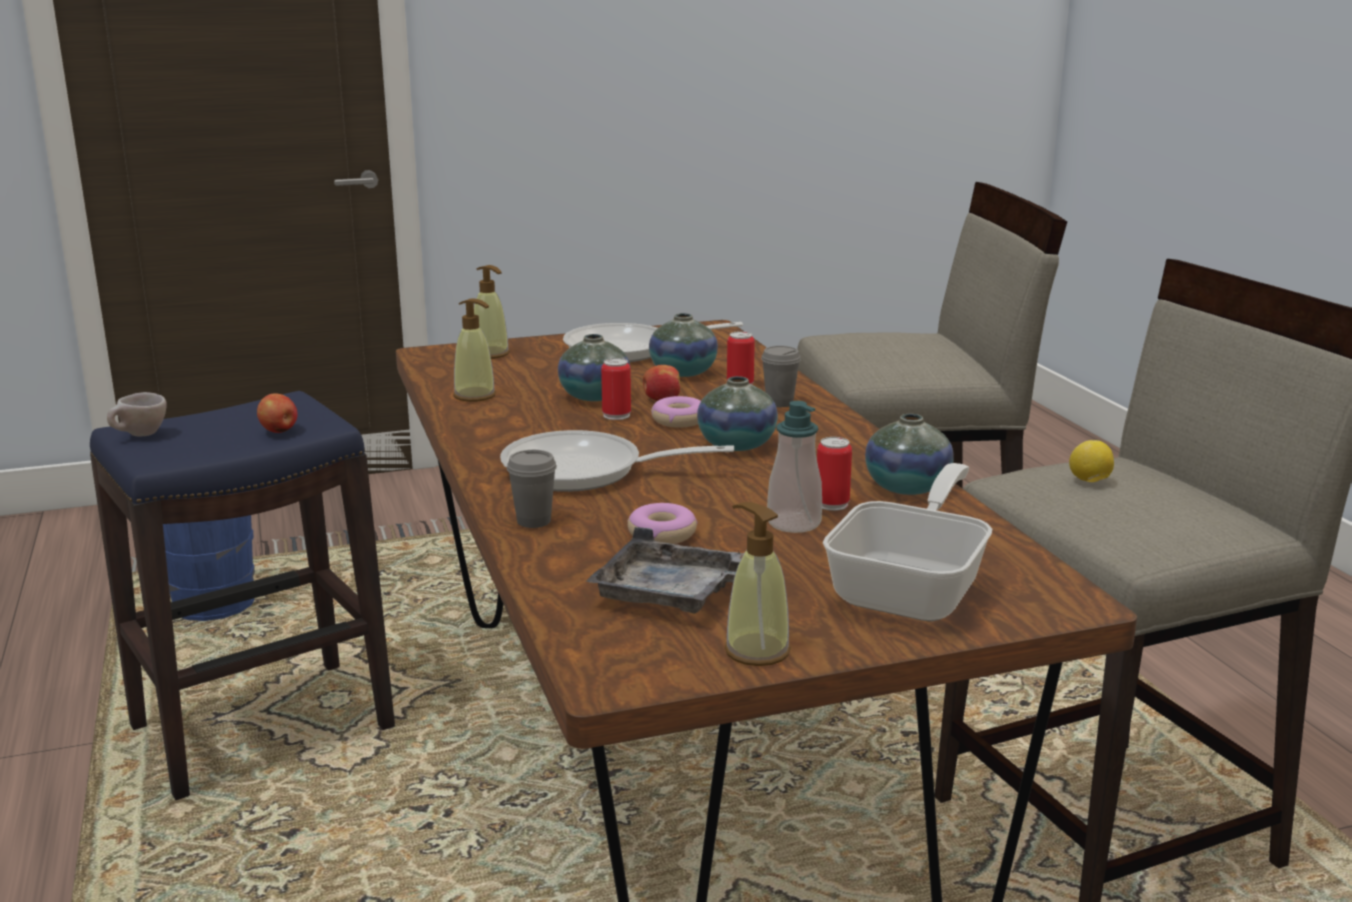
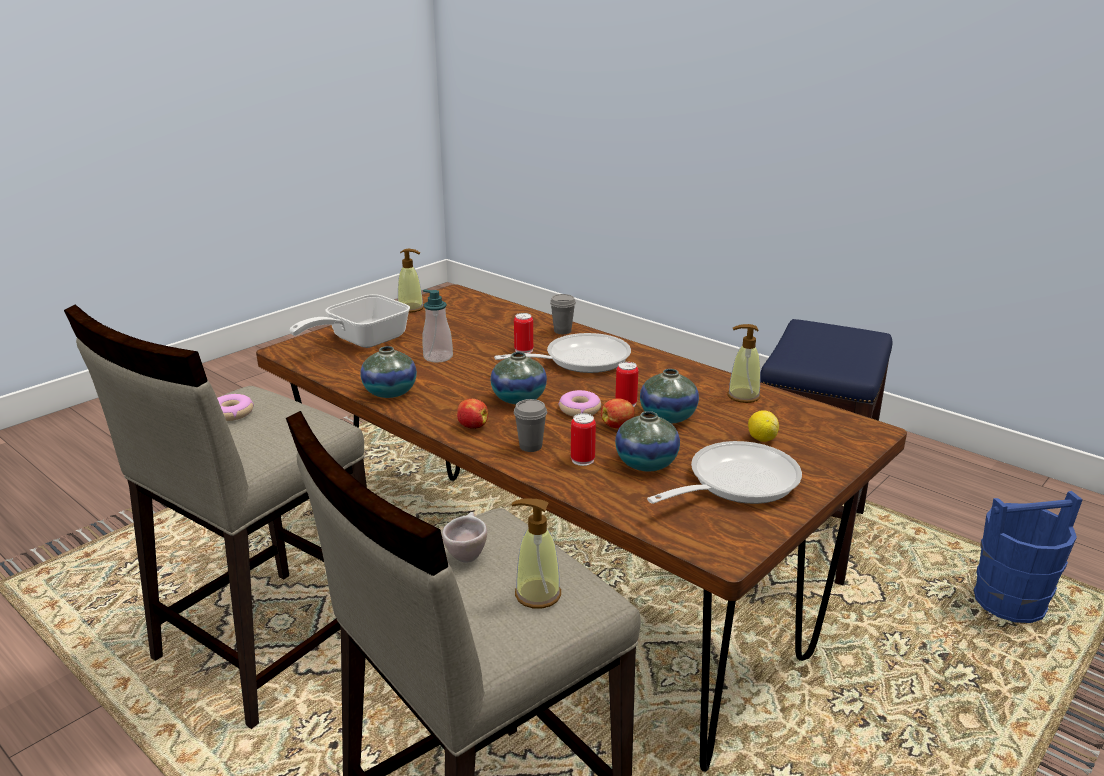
camera: 150 degrees right, 5 degrees up
beige cup [107,392,167,436] -> beige cup moved to [442,512,487,563]
apple [257,393,298,433] -> apple moved to [457,399,488,429]
soap dispenser [474,265,510,359] -> soap dispenser moved to [512,499,561,609]
grey tray [586,527,744,614] -> none
donut [628,503,697,544] -> donut moved to [217,394,254,421]
can [817,437,852,511] -> can moved to [514,313,533,354]
frying pan [823,463,992,621] -> frying pan turned 45 degrees clockwise [290,294,410,348]
lemon [1069,440,1114,482] -> lemon moved to [748,410,779,442]

